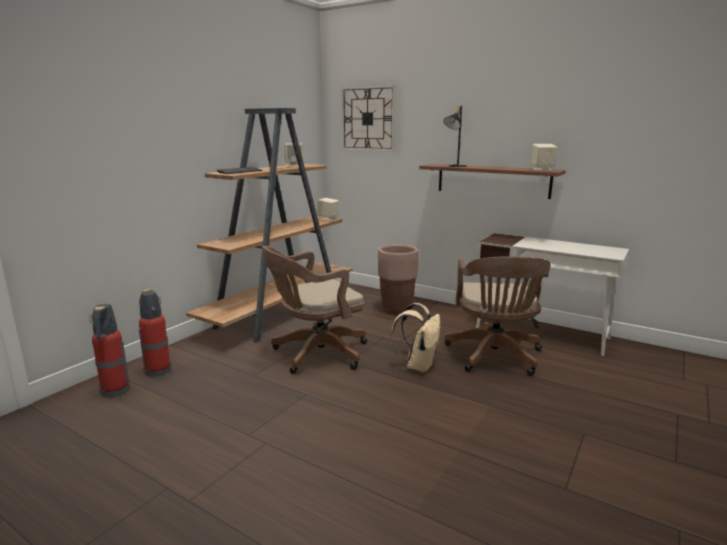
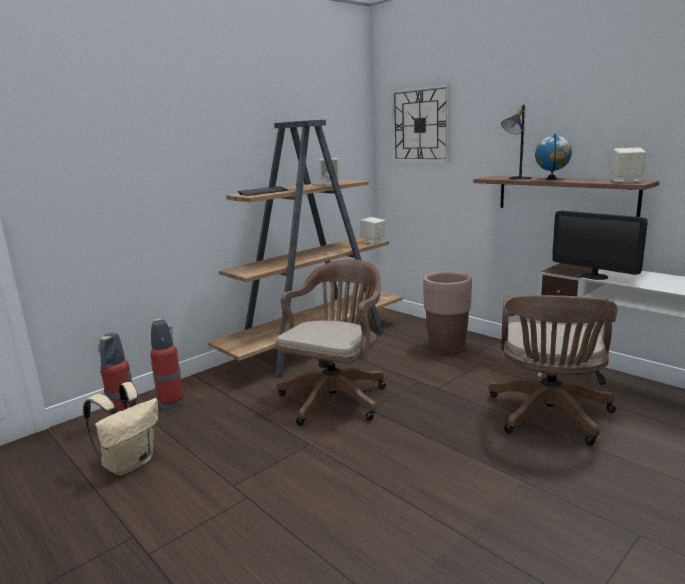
camera: 15 degrees right, 0 degrees up
brown office chair [262,246,367,374] -> brown office chair turned 135 degrees clockwise [275,259,386,426]
beige backpack [390,303,440,373] -> beige backpack moved to [83,382,158,475]
none -> globe [535,134,572,180]
none -> monitor [552,210,648,280]

